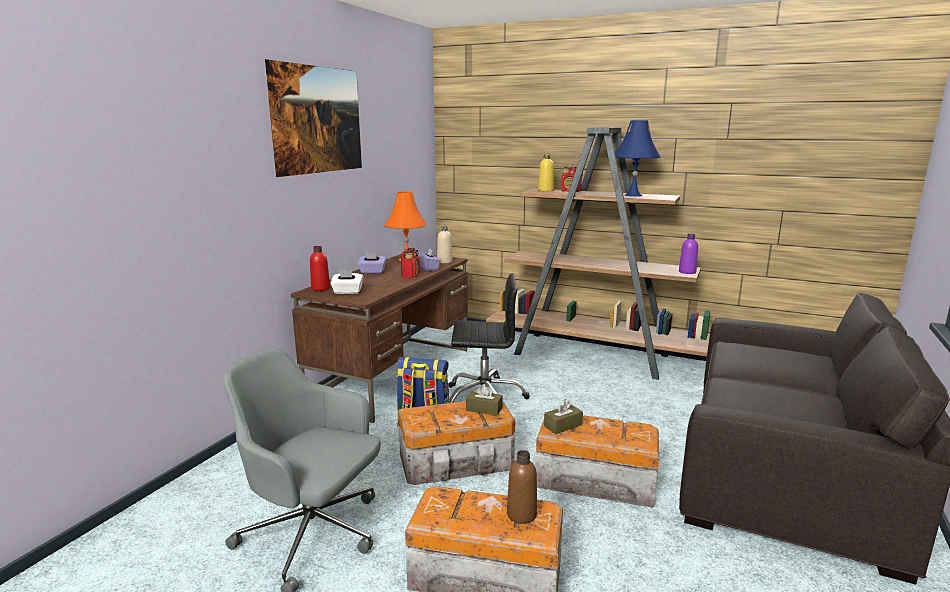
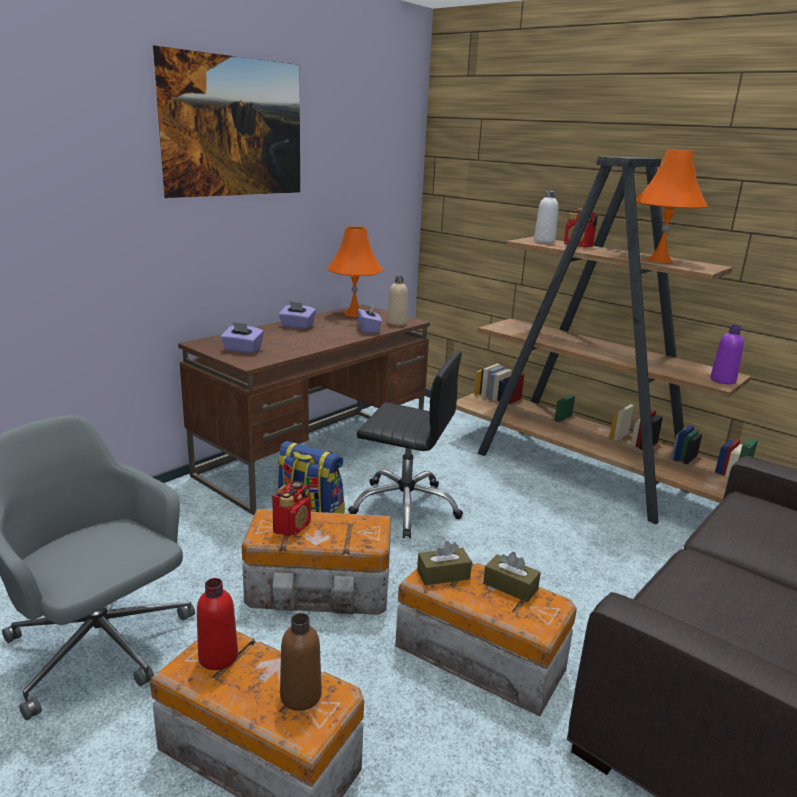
camera: 15 degrees right, 5 degrees up
red bottle [310,246,330,291] -> red bottle moved to [197,578,238,670]
white tissue box [330,270,363,294] -> purple tissue box [220,322,264,354]
radio [401,248,420,278] -> radio moved to [272,481,311,537]
brown tissue box [466,384,503,416] -> brown tissue box moved to [483,552,541,602]
yellow bottle [538,154,554,192] -> white bottle [534,190,558,243]
blue table lamp [615,120,661,197] -> orange table lamp [636,149,708,263]

